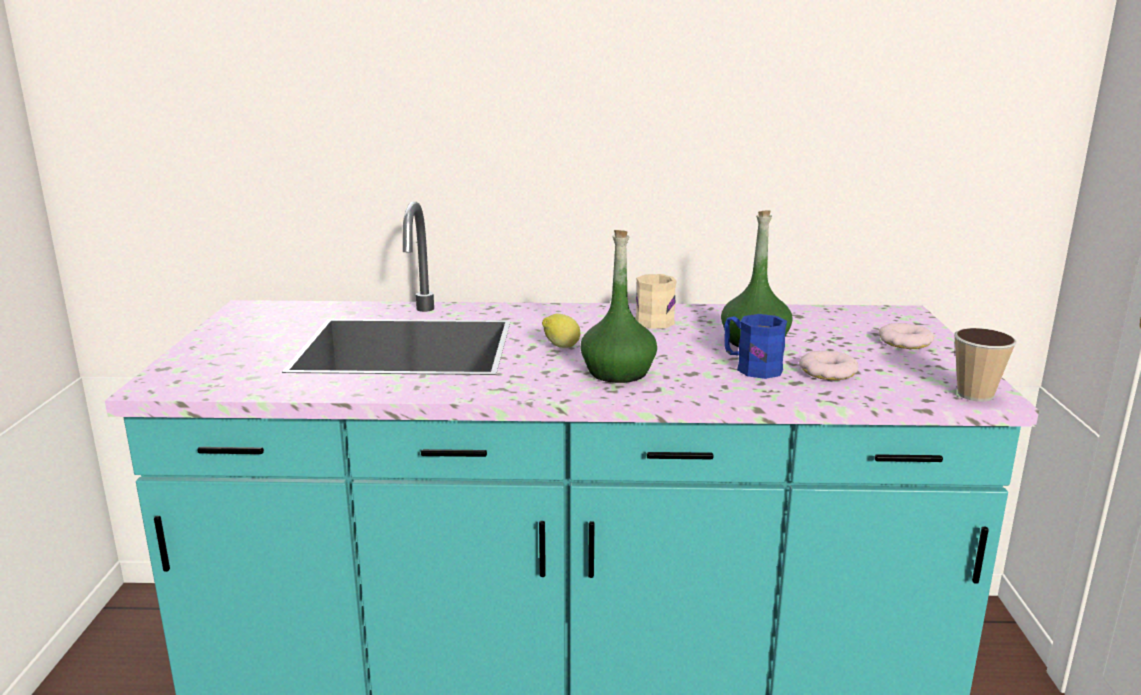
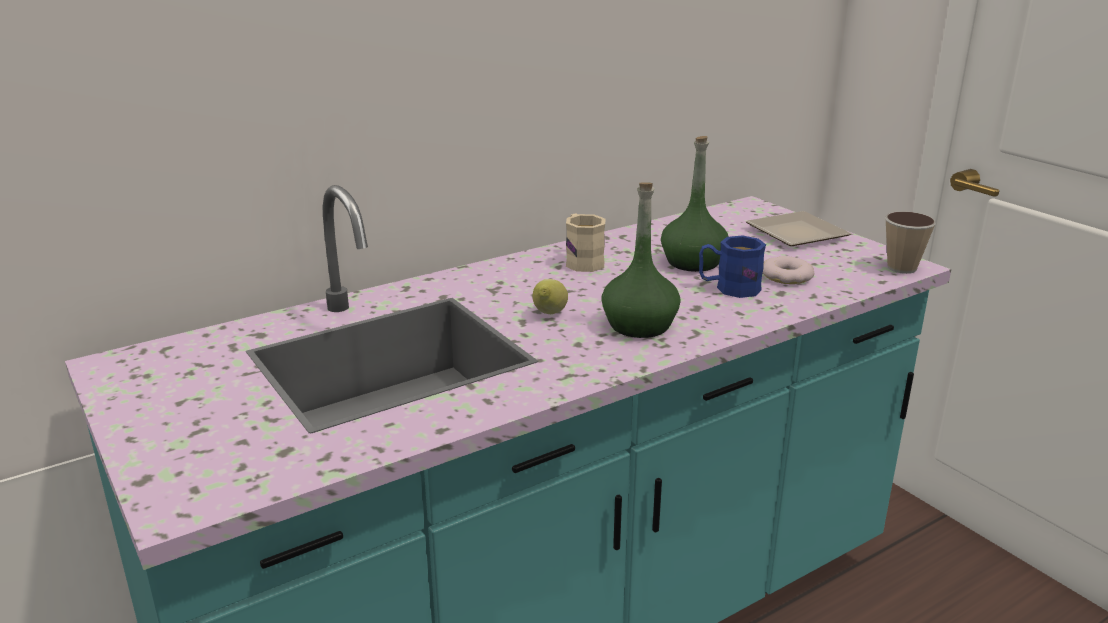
camera: 35 degrees left, 5 degrees up
donut [878,323,934,349] -> plate [746,211,851,246]

